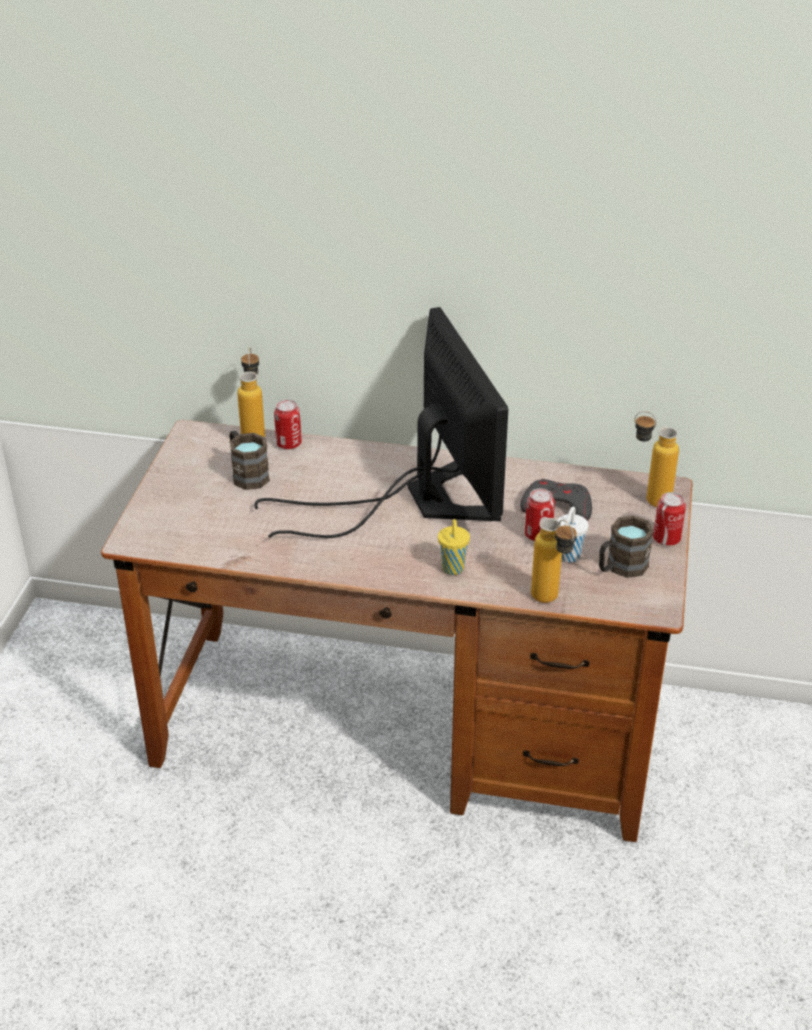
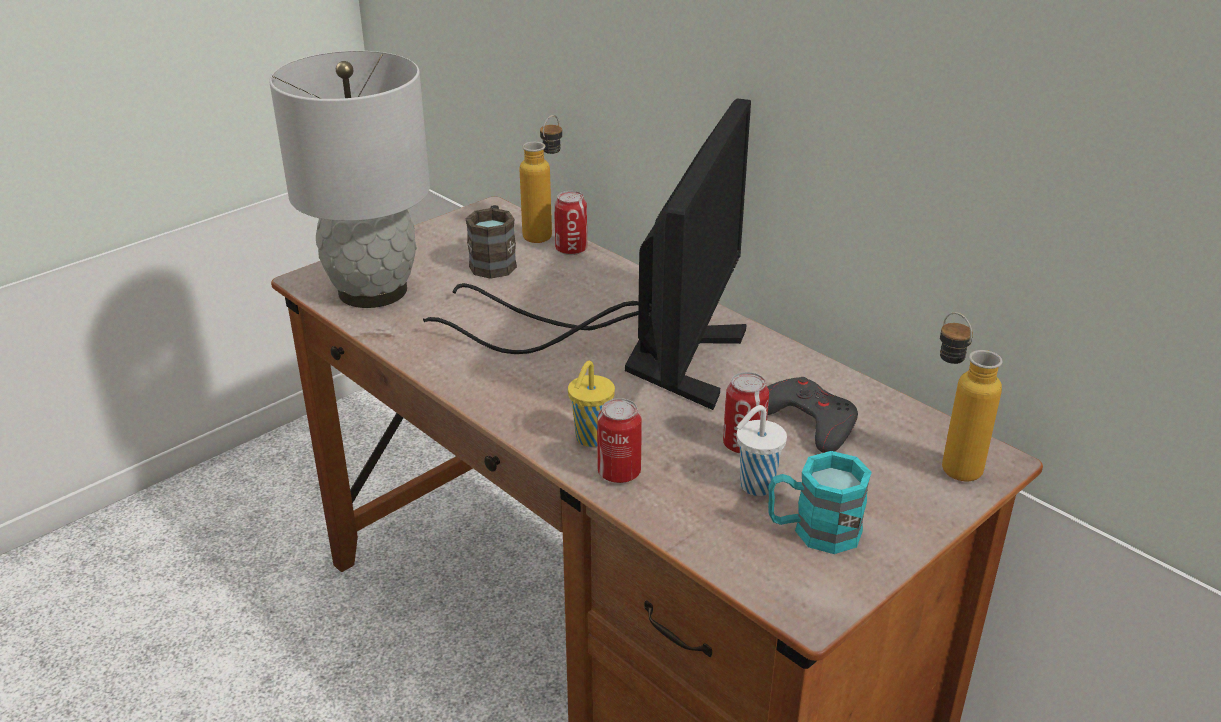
camera: 35 degrees right, 5 degrees down
bottle [531,518,577,603] -> none
brown mug [599,516,654,578] -> turquoise mug [768,451,872,554]
can [653,492,686,546] -> can moved to [597,398,642,483]
none -> white table lamp [269,51,430,308]

